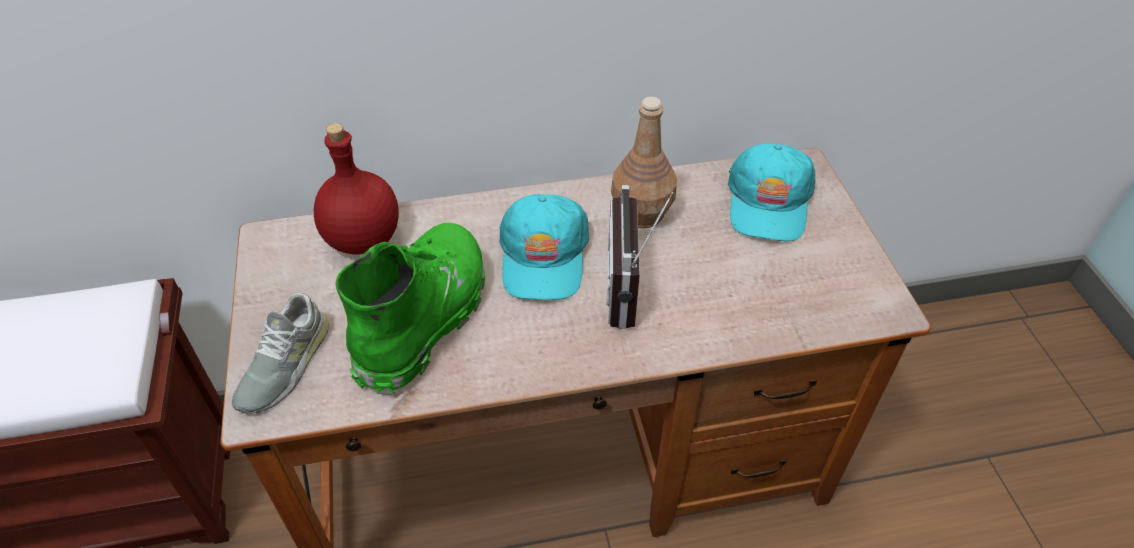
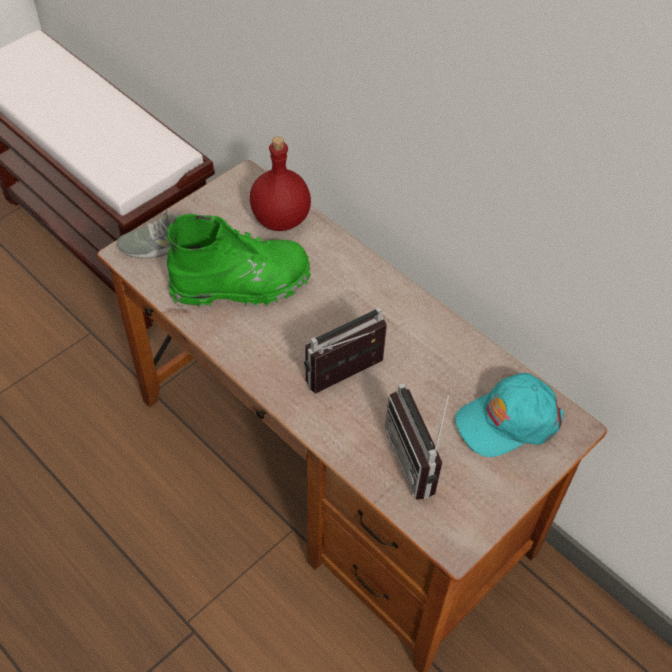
camera: 55 degrees right, 5 degrees up
turquoise cap [499,194,589,300] -> none
brown bottle [611,97,677,228] -> none
none -> radio [385,383,451,500]

